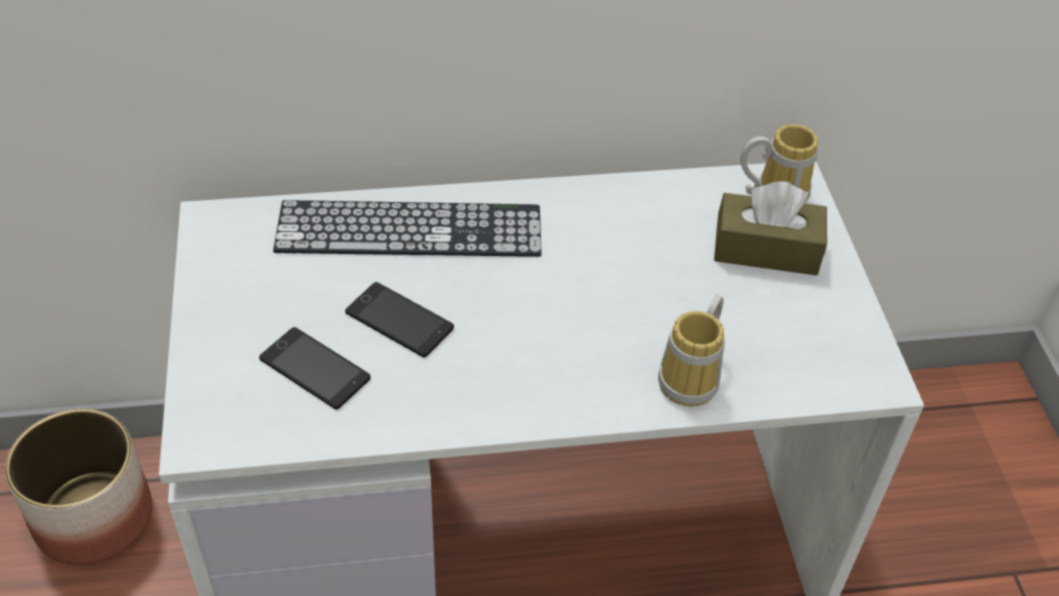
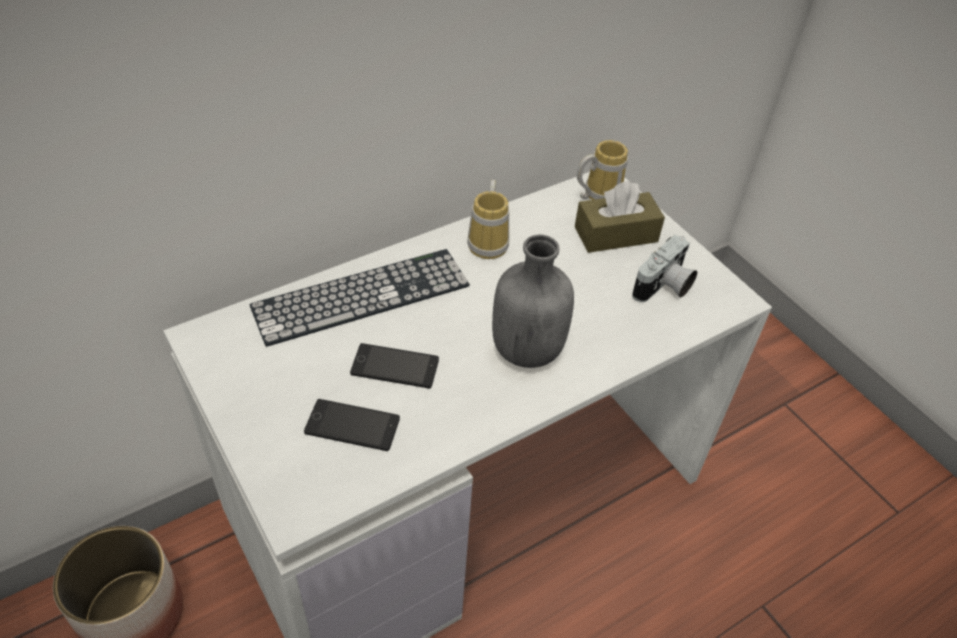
camera: 25 degrees left, 0 degrees up
mug [658,295,725,406] -> mug moved to [467,180,509,259]
none -> grey bottle [492,235,574,368]
none -> camera [632,235,697,302]

